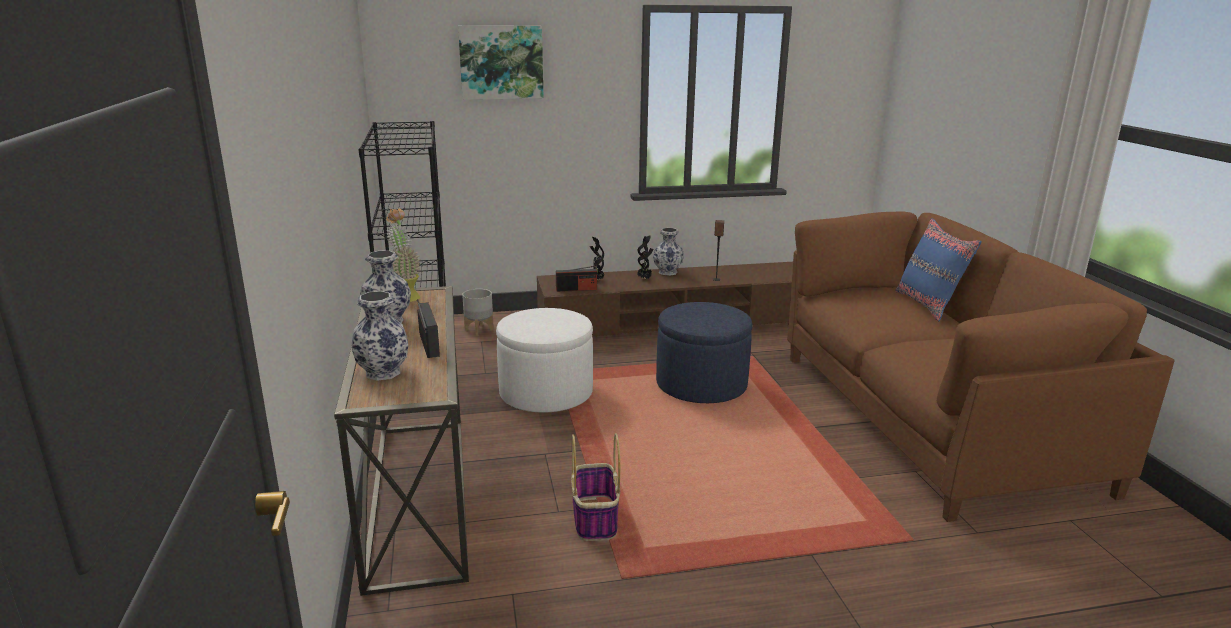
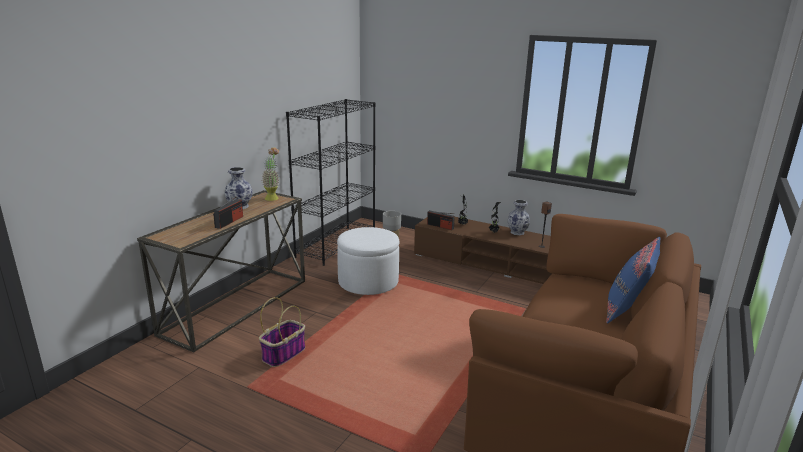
camera: 40 degrees right, 0 degrees up
vase [352,291,408,381] -> none
picture [458,25,544,100] -> none
blue ottoman [656,302,753,403] -> none

